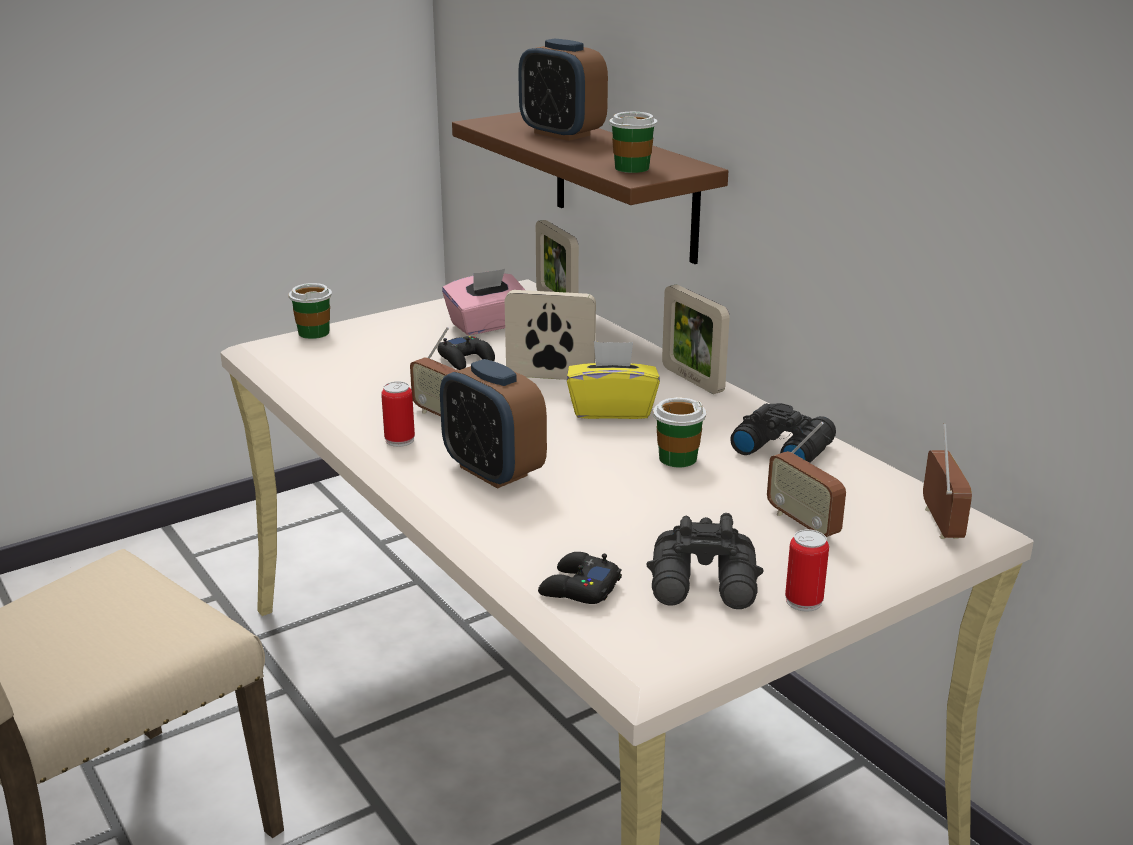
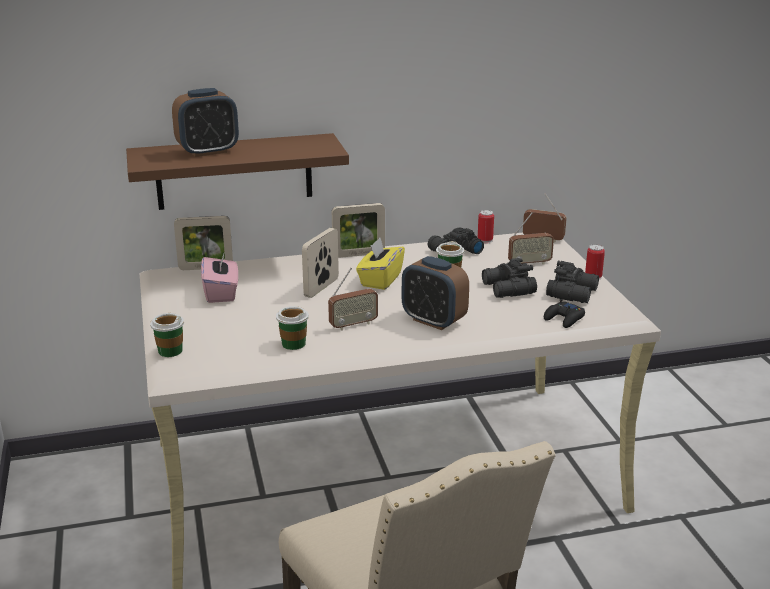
camera: 70 degrees left, 0 degrees up
can [381,381,415,447] -> can moved to [478,210,494,244]
black game controller [438,336,495,370] -> none
alarm clock [440,359,547,489] -> alarm clock turned 60 degrees clockwise [402,256,469,330]
cup [609,112,657,173] -> cup moved to [276,306,309,350]
none -> black binoculars [482,258,537,298]

